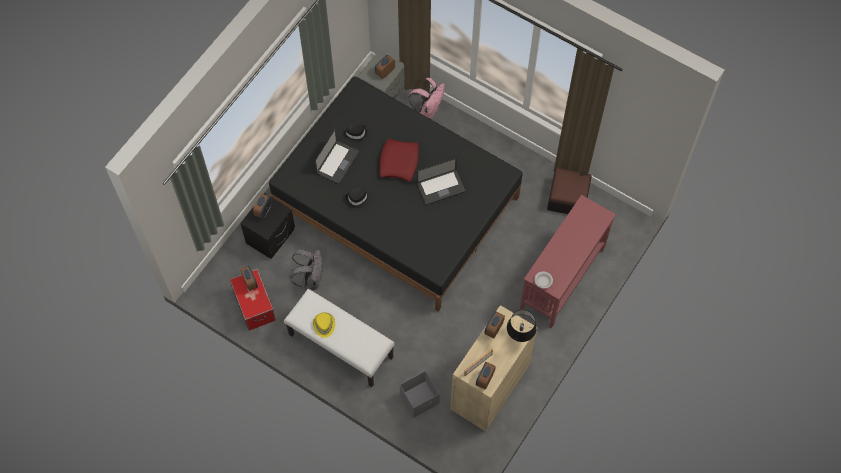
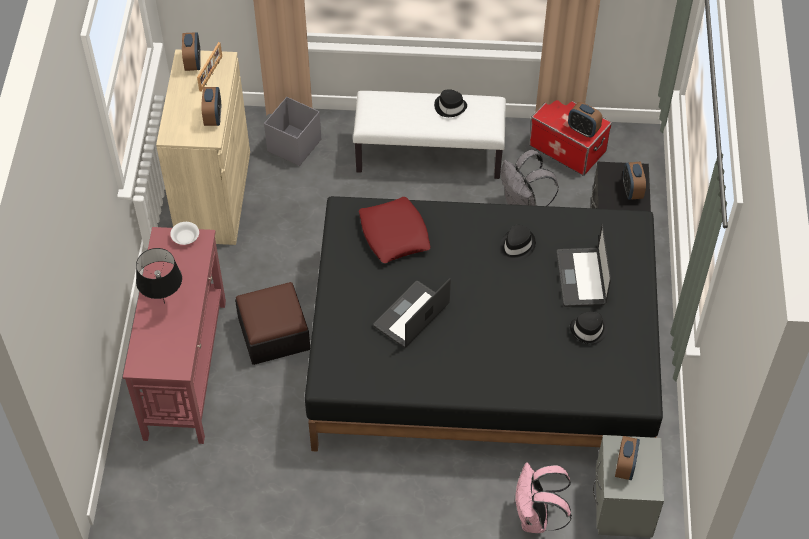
camera: 150 degrees right, 10 degrees down
yellow hat [313,312,335,338] -> black hat [434,89,467,117]
red pillow [380,139,419,182] -> red pillow moved to [359,197,430,263]
black table lamp [507,310,537,342] -> black table lamp moved to [136,248,182,304]
ottoman [547,168,592,214] -> ottoman moved to [235,282,310,365]

